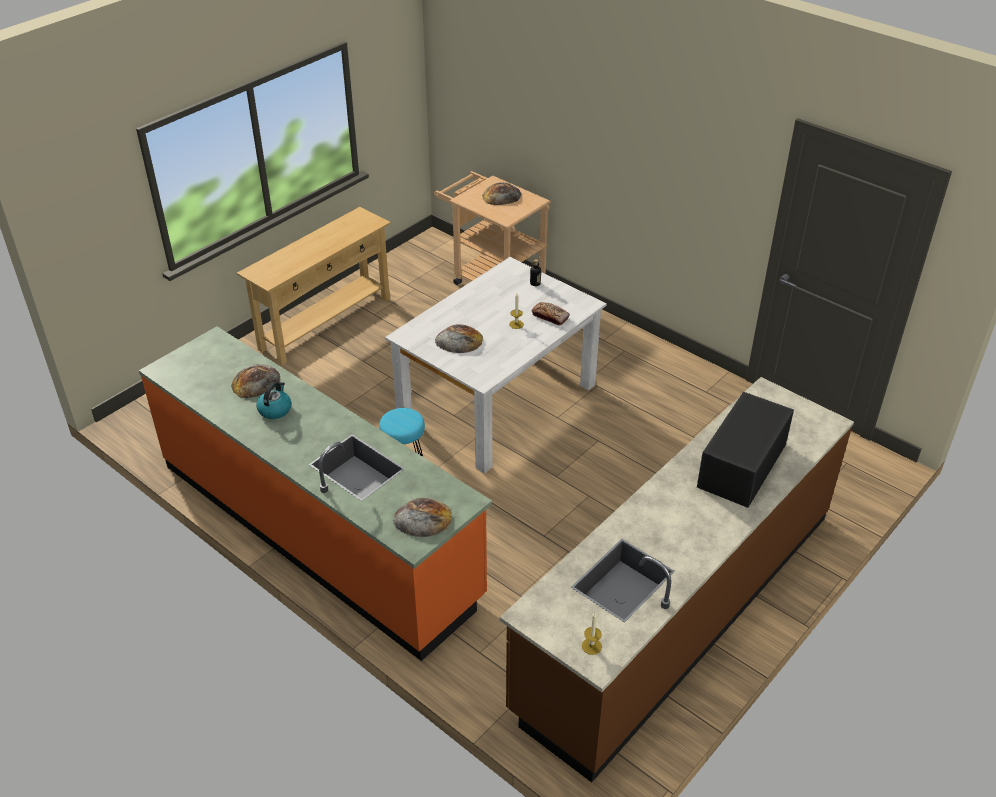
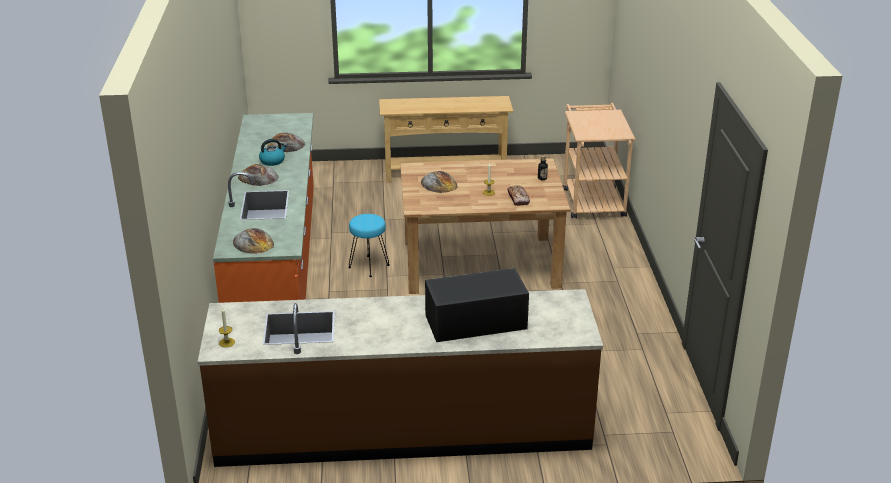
camera: 45 degrees right, 10 degrees down
white dining table [385,257,607,474] -> brown dining table [400,158,571,294]
bread [483,182,522,205] -> bread moved to [238,164,279,186]

